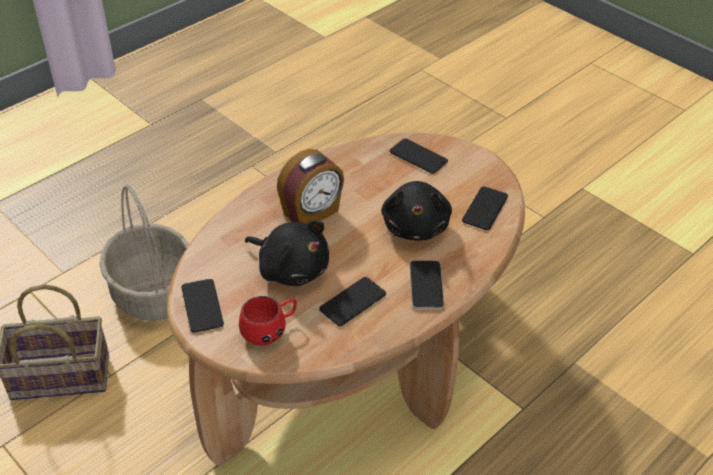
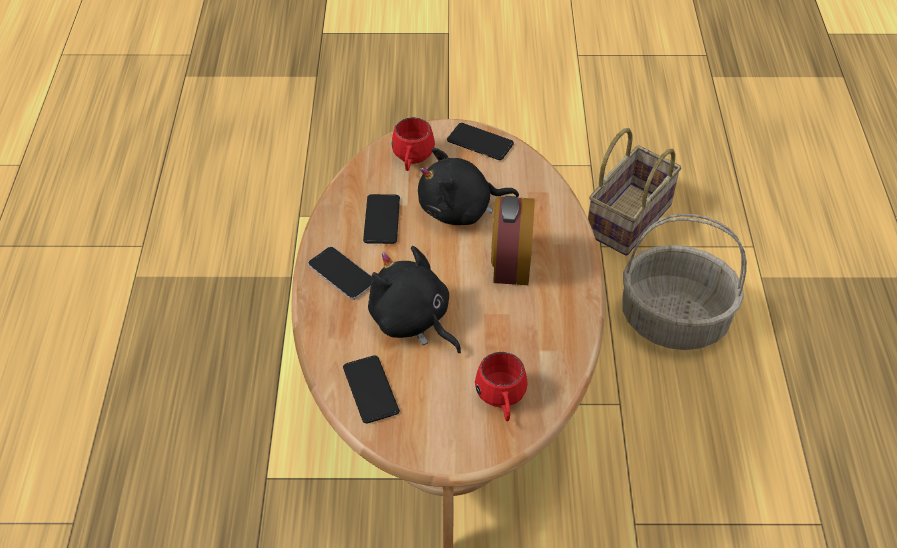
camera: 135 degrees right, 5 degrees up
phone [390,138,448,174] -> red mug [475,352,528,421]

